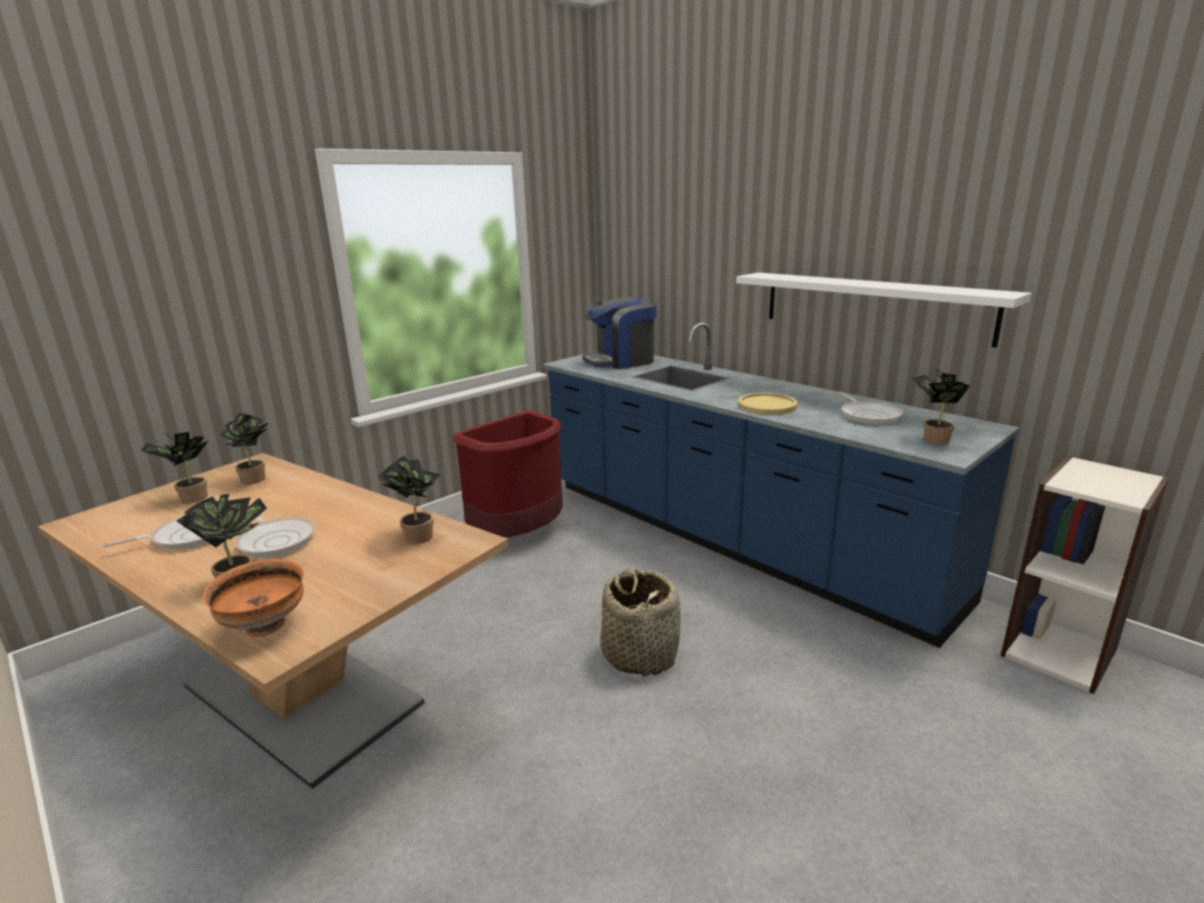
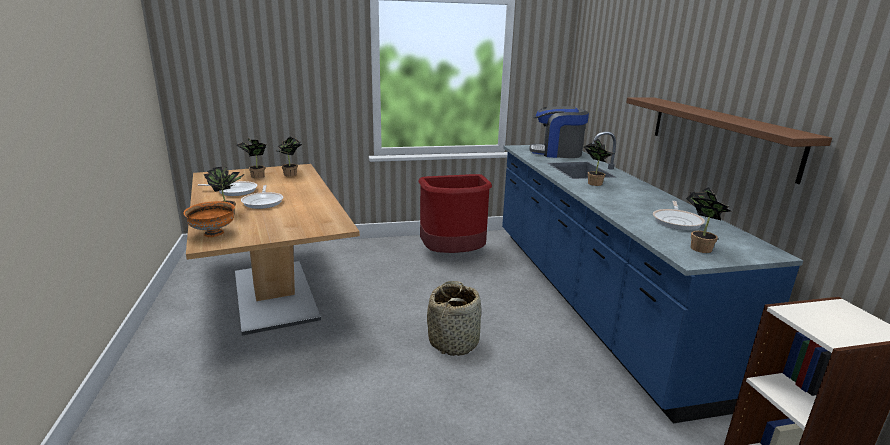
camera: 30 degrees right, 0 degrees up
potted plant [378,456,441,544] -> potted plant moved to [584,139,615,186]
white shelf [736,272,1032,348] -> brown shelf [626,97,832,184]
yellow plate [738,393,797,415] -> none

